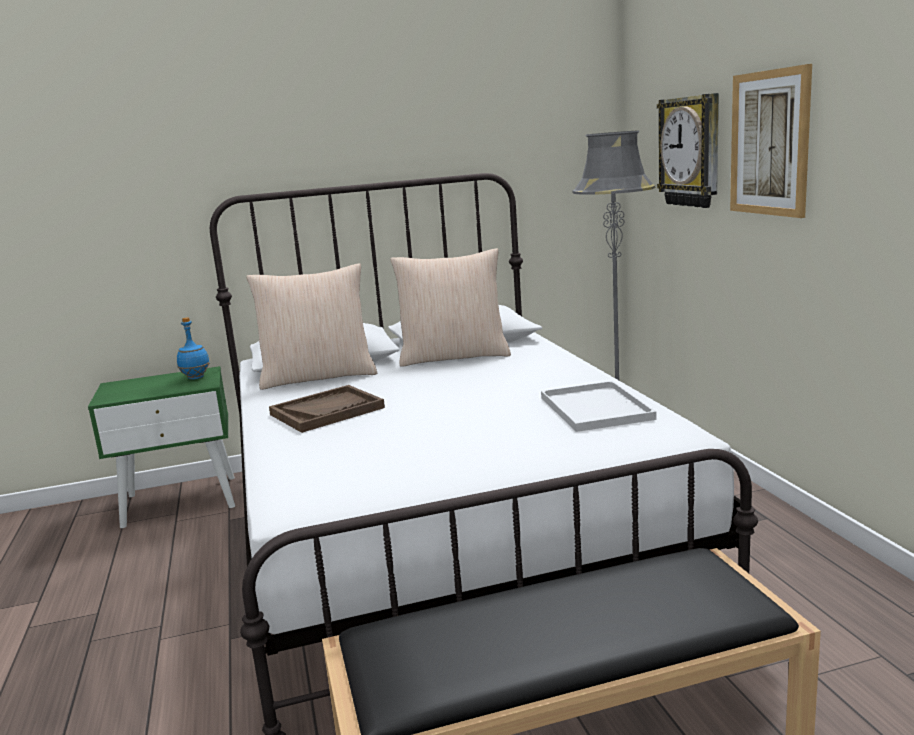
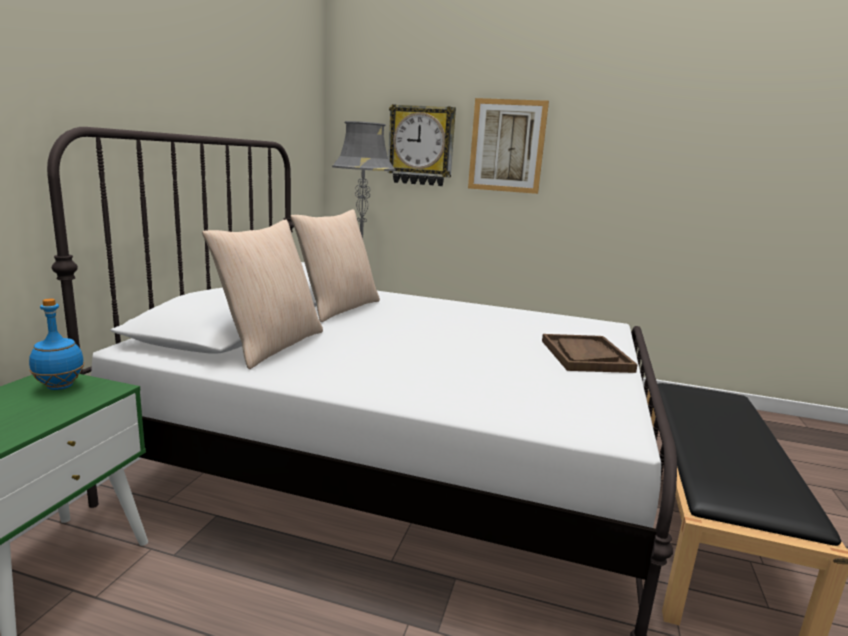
camera: 60 degrees left, 0 degrees up
brown tray [269,385,385,433] -> brown tray moved to [542,334,638,373]
white tray [541,381,656,432] -> none

